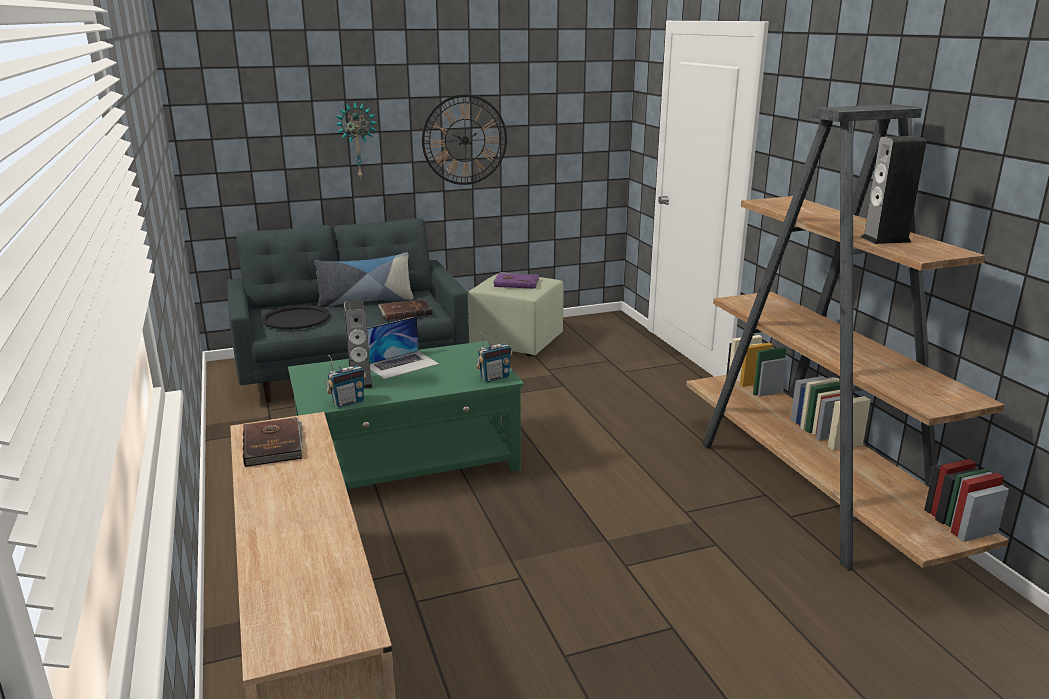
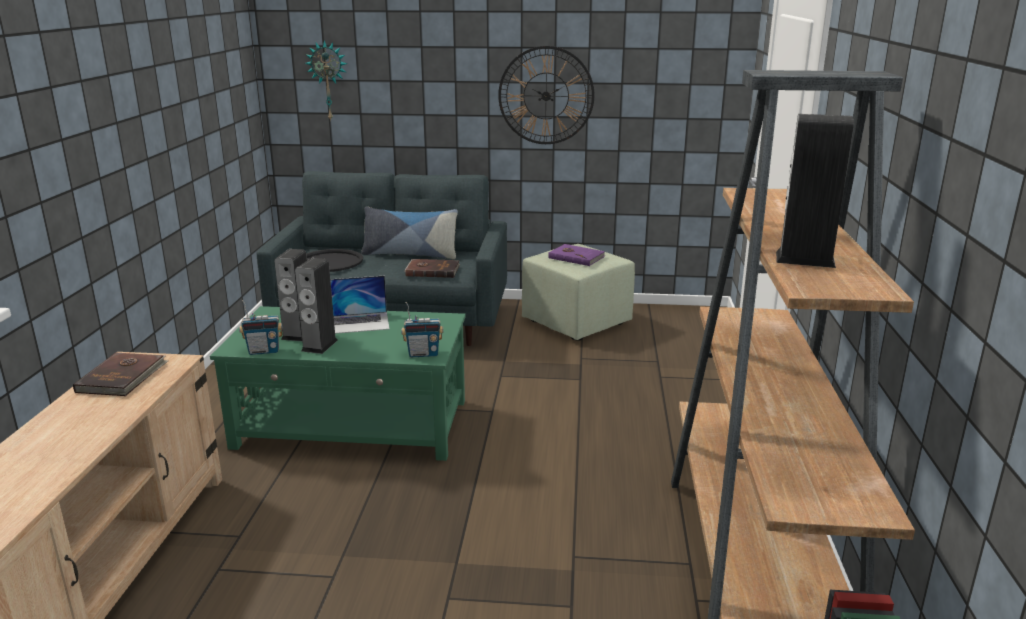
camera: 25 degrees right, 0 degrees up
wall clock [335,102,378,180] -> wall clock moved to [305,40,347,121]
none -> speaker [295,258,338,354]

